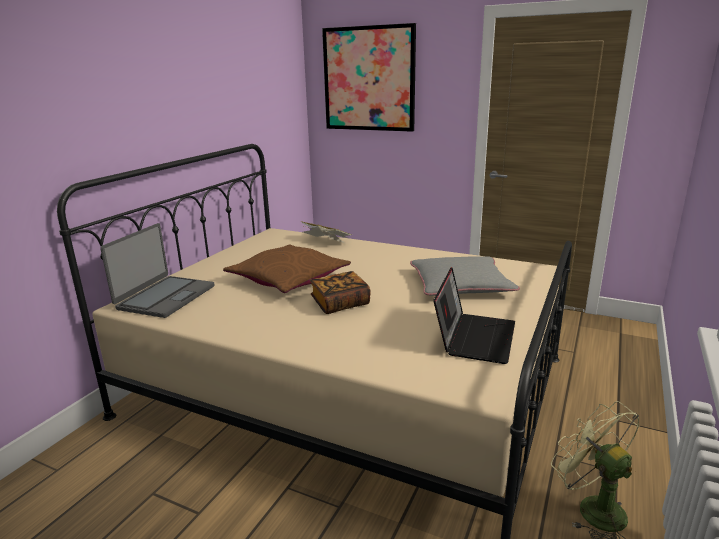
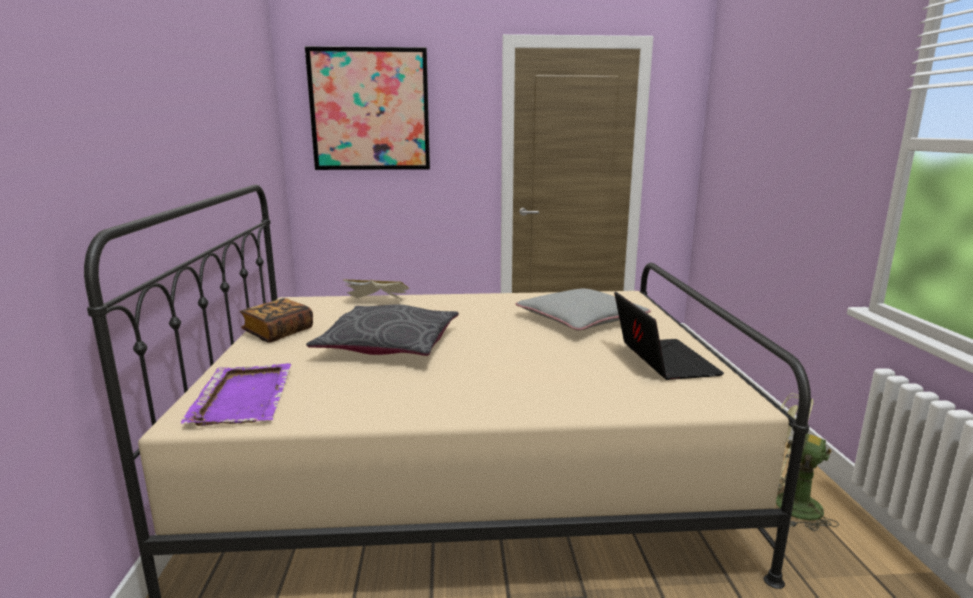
camera: 30 degrees left, 5 degrees down
laptop [100,223,215,318] -> purple tray [181,363,291,426]
brown pillow [223,244,351,293] -> grey pillow [306,305,459,356]
book [310,271,371,314] -> book moved to [240,298,313,343]

